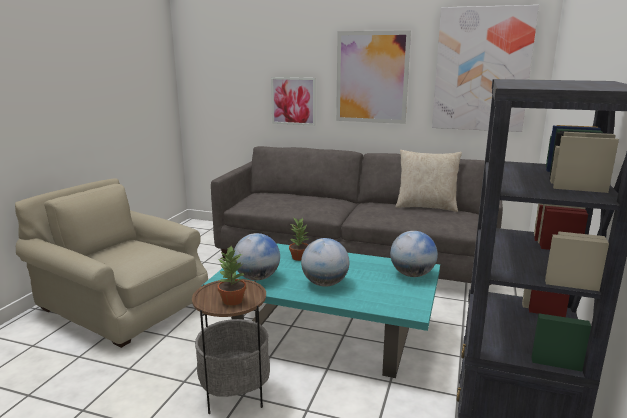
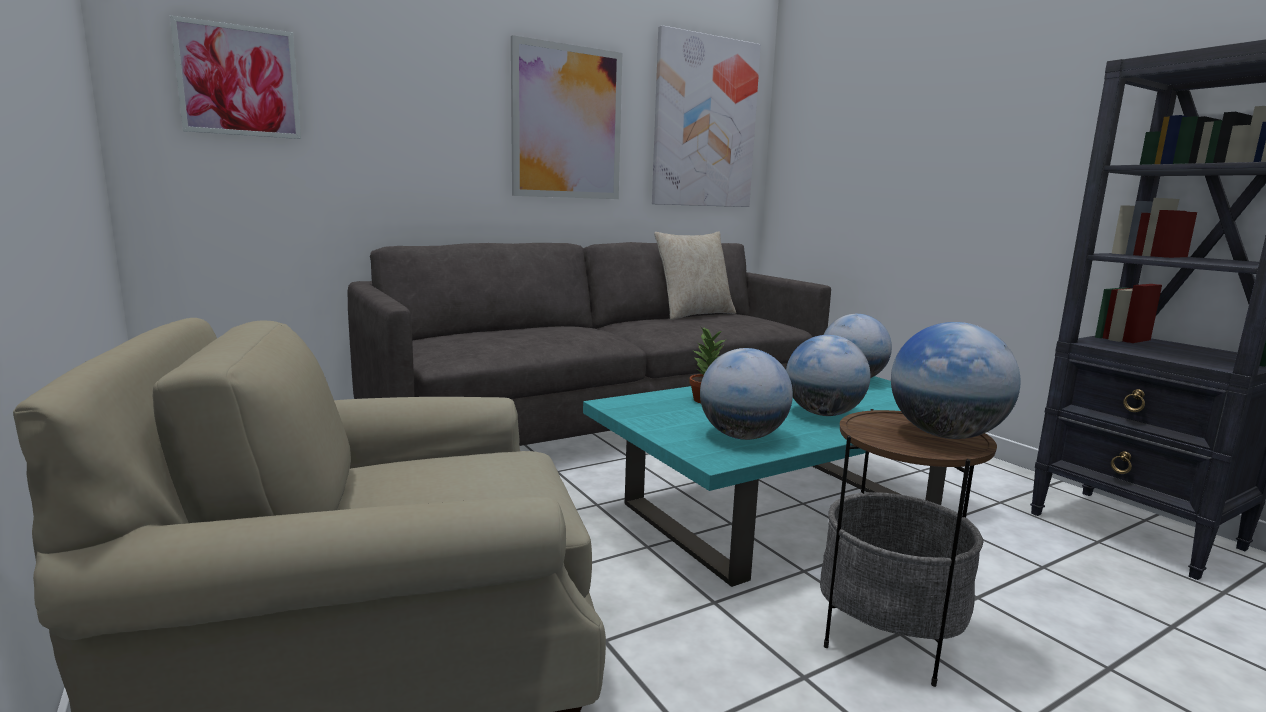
camera: 50 degrees left, 5 degrees down
potted plant [217,246,246,306] -> globe [891,322,1020,439]
picture [271,77,316,126] -> picture moved to [170,15,301,139]

